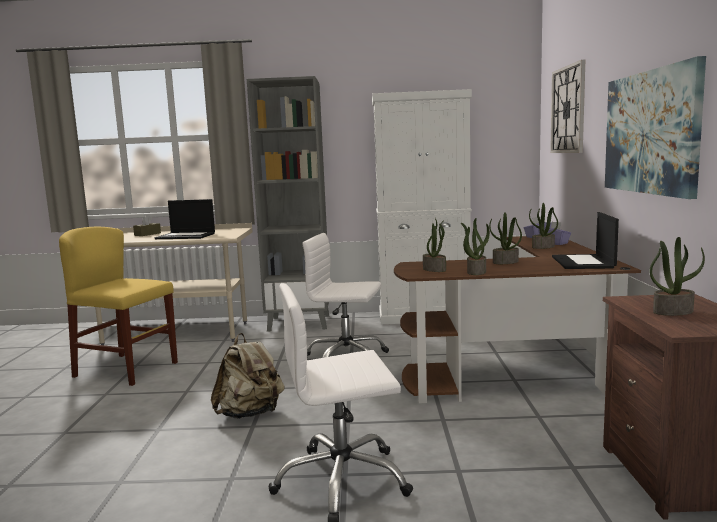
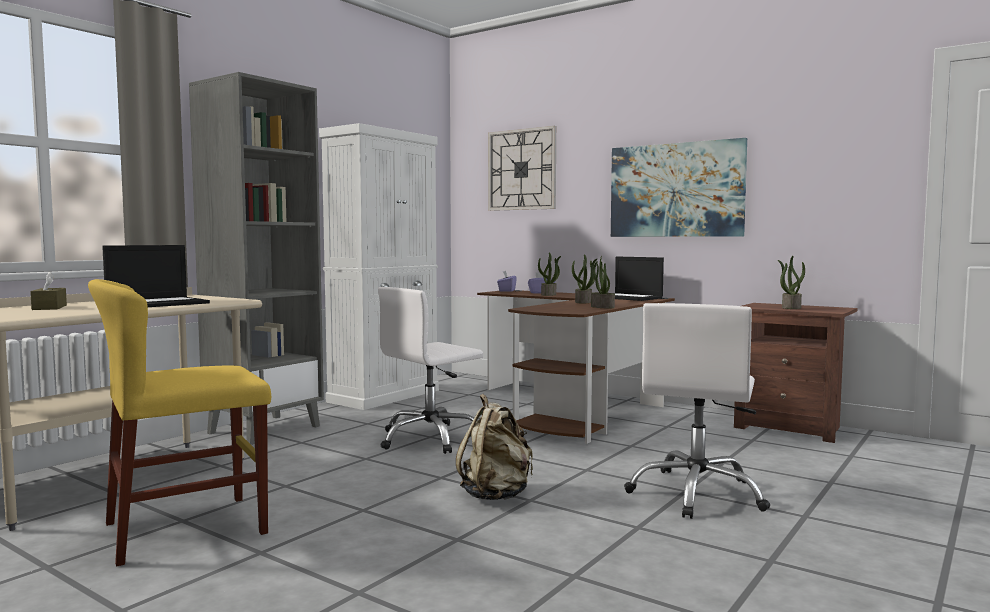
camera: 55 degrees left, 5 degrees down
potted plant [423,218,446,272] -> none

